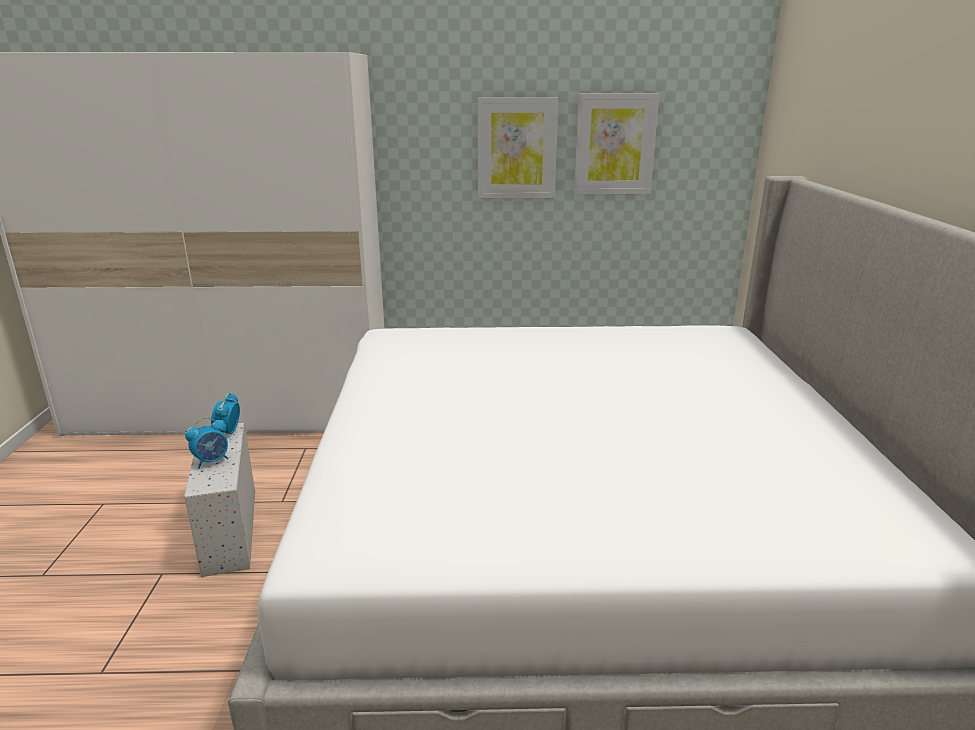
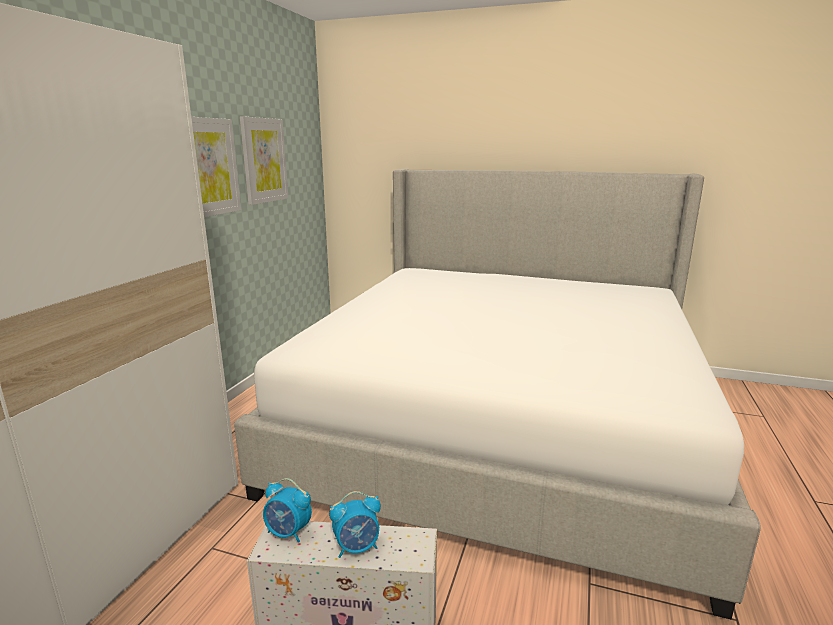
camera: 70 degrees left, 5 degrees down
alarm clock [185,417,228,469] -> alarm clock turned 90 degrees clockwise [329,491,381,558]

